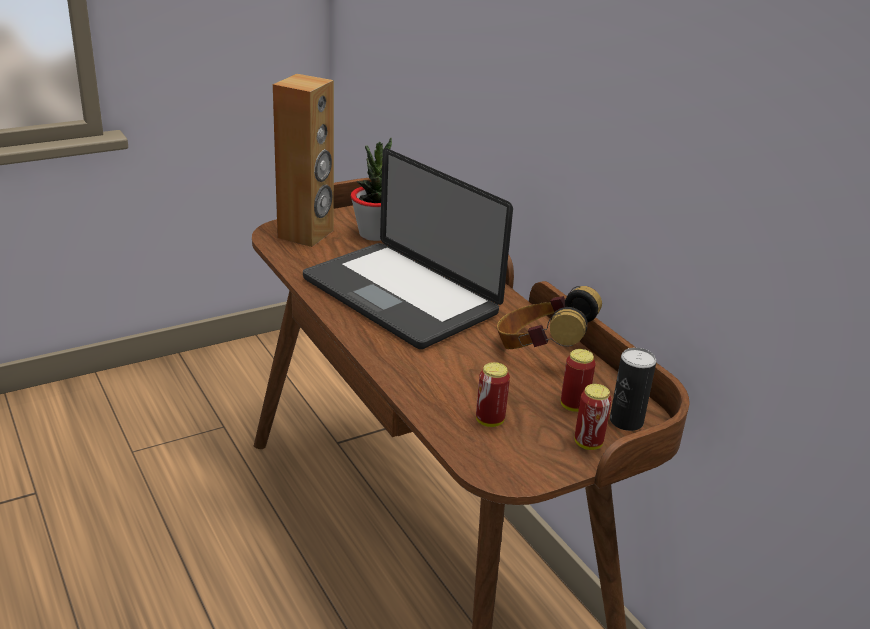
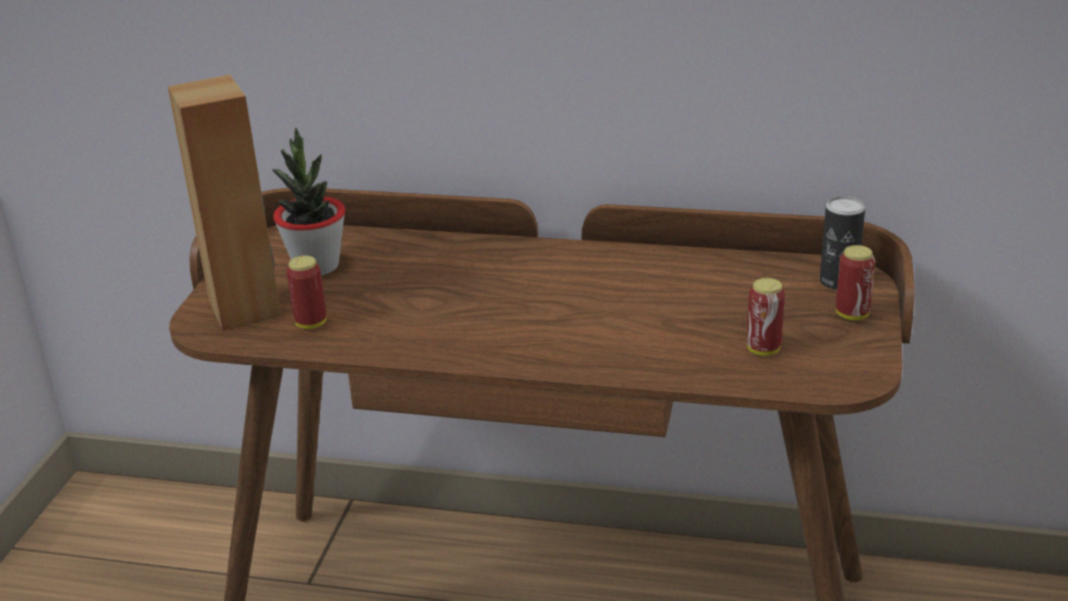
camera: 45 degrees left, 0 degrees up
laptop [303,148,513,349] -> none
headphones [497,286,602,349] -> none
can [561,349,596,412] -> can moved to [287,255,326,329]

